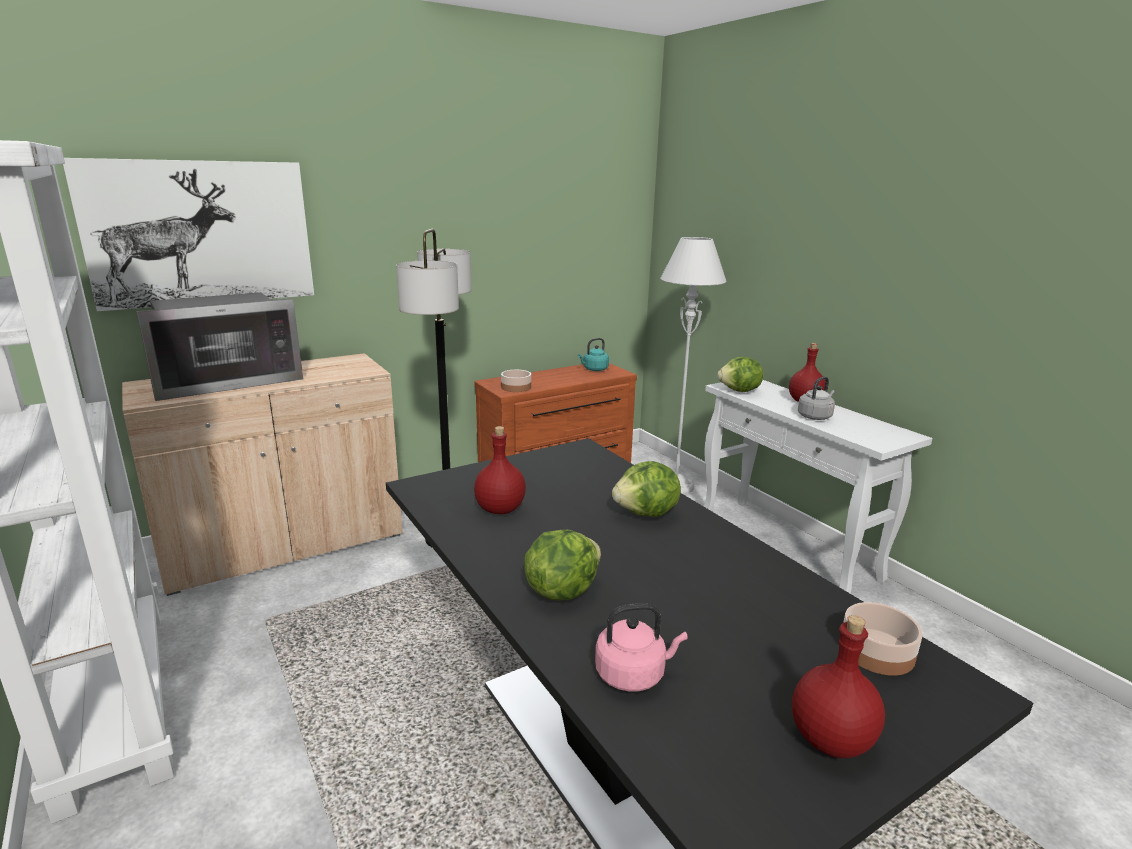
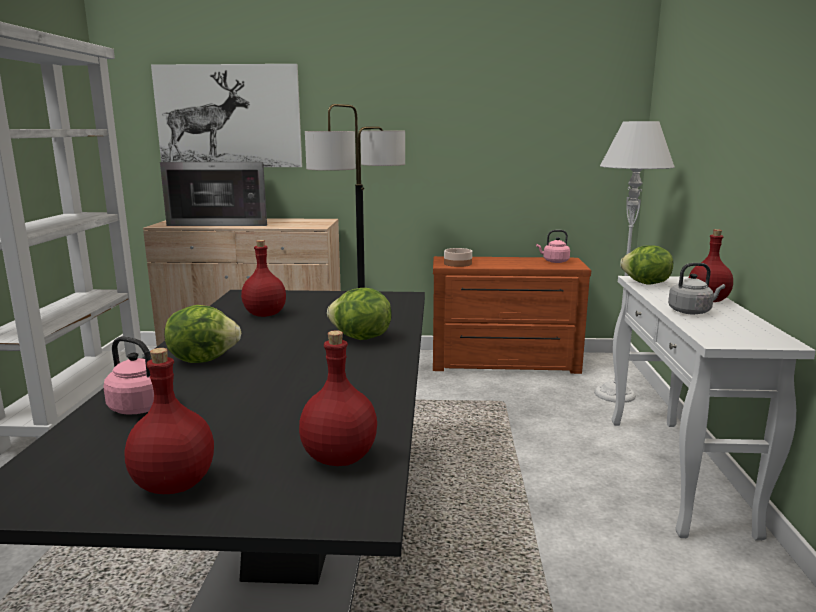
camera: 35 degrees right, 5 degrees down
turquoise kettle [578,338,609,371] -> pink kettle [536,230,570,263]
bowl [843,602,923,676] -> red bottle [299,330,377,466]

